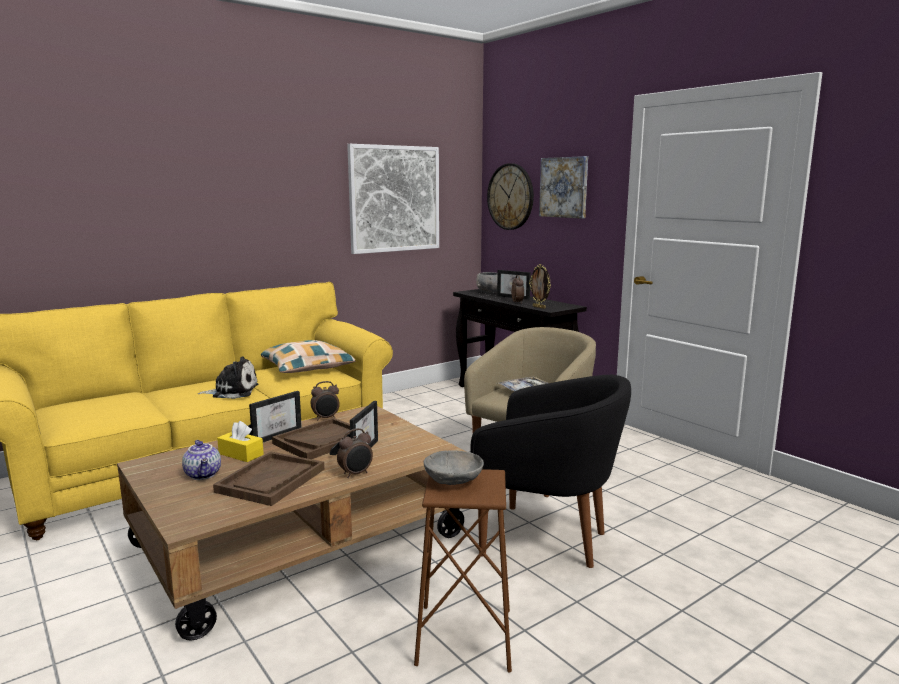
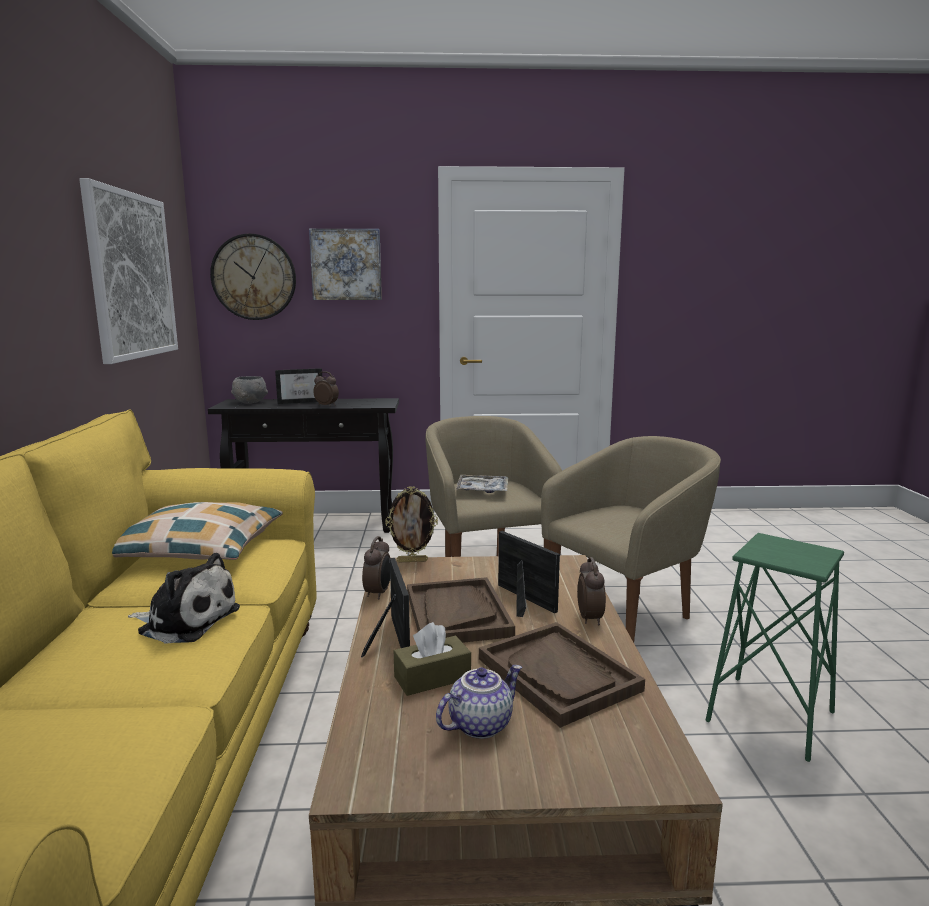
camera: 55 degrees left, 0 degrees up
teapot [182,440,221,480] -> teapot turned 45 degrees counterclockwise [436,665,522,739]
plush toy [198,356,258,399] -> plush toy turned 75 degrees clockwise [128,553,240,643]
yellow tissue box [217,421,264,462] -> brown tissue box [394,622,471,696]
brown stool [414,469,512,672] -> green stool [706,533,844,762]
grey bowl [424,450,484,485] -> none
black armchair [470,375,631,568] -> beige armchair [541,436,721,642]
picture frame [529,264,551,309] -> picture frame moved to [385,486,438,562]

